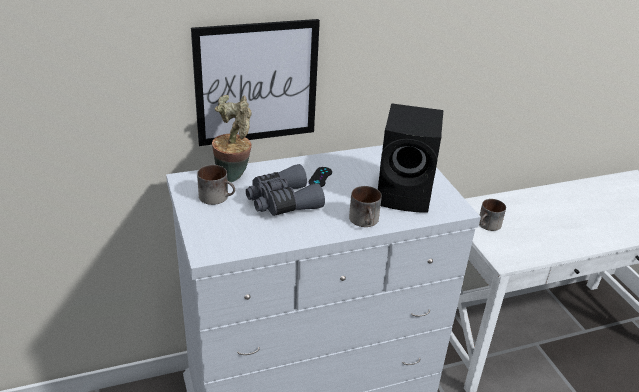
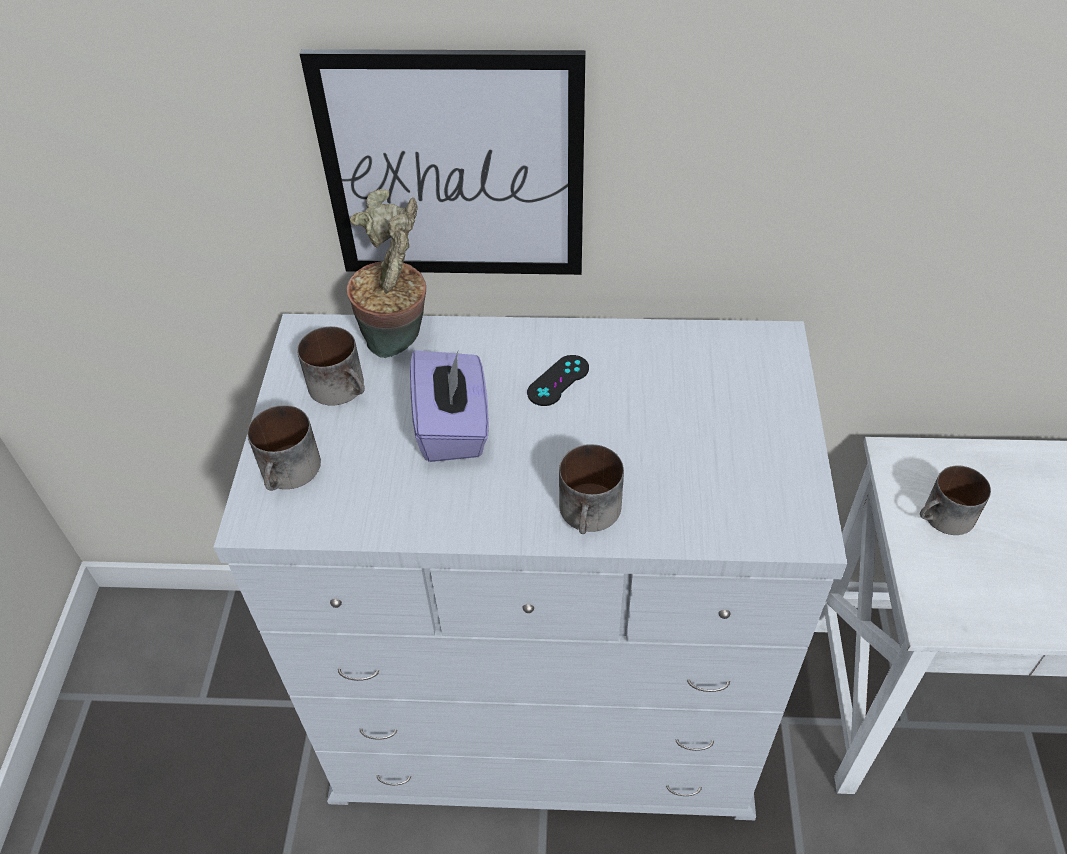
camera: 25 degrees right, 15 degrees up
grey binoculars [246,164,325,216] -> purple tissue box [410,350,489,462]
black speaker [378,103,444,213] -> none
none -> mug [247,405,321,491]

